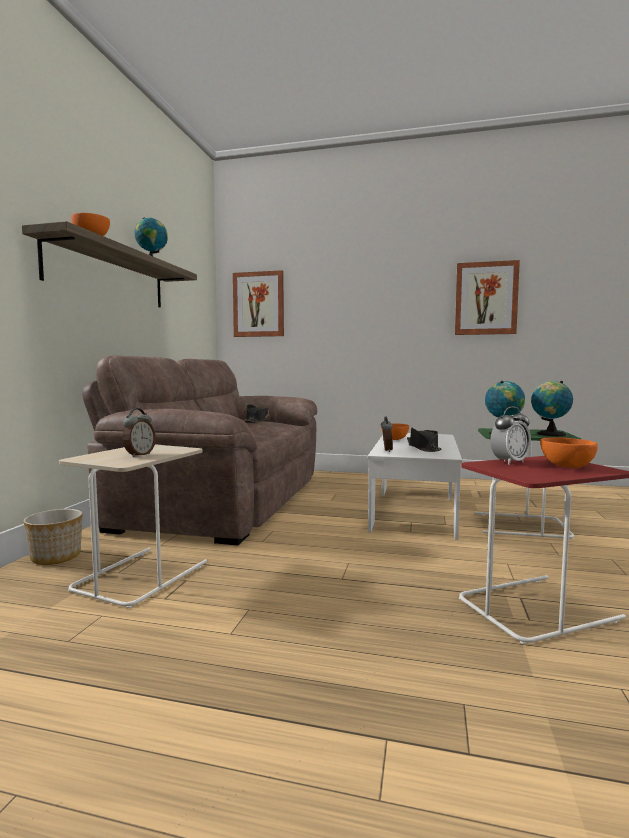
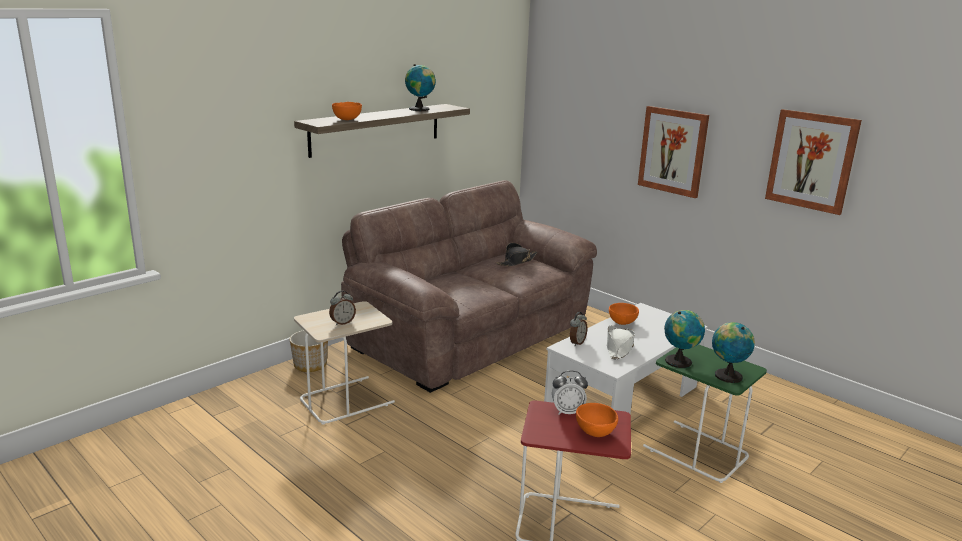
camera: 30 degrees right, 15 degrees up
picture [233,270,284,337] -> picture moved to [638,106,709,198]
black hat [407,428,442,452] -> white hat [607,325,635,359]

